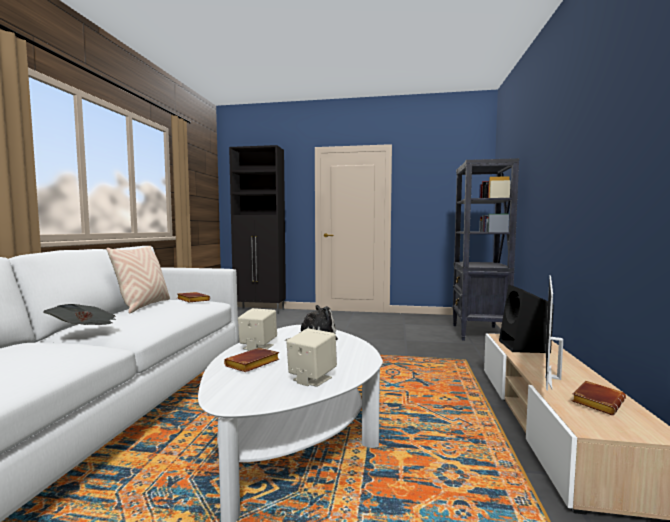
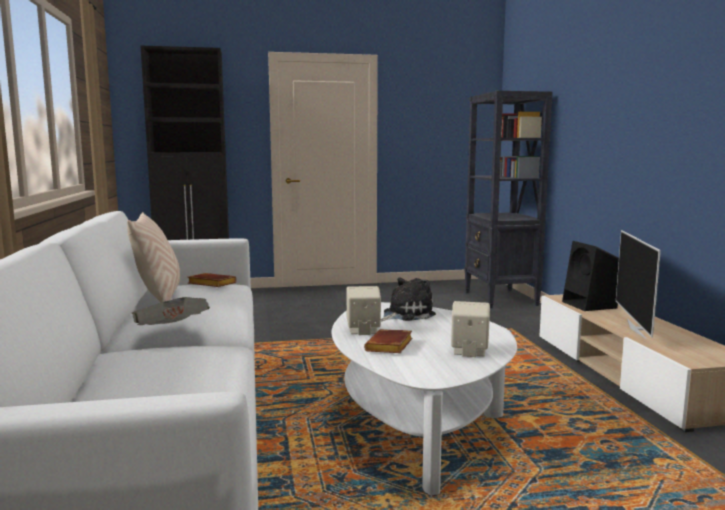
camera: 20 degrees left, 5 degrees up
brown book [572,381,626,415] -> none

